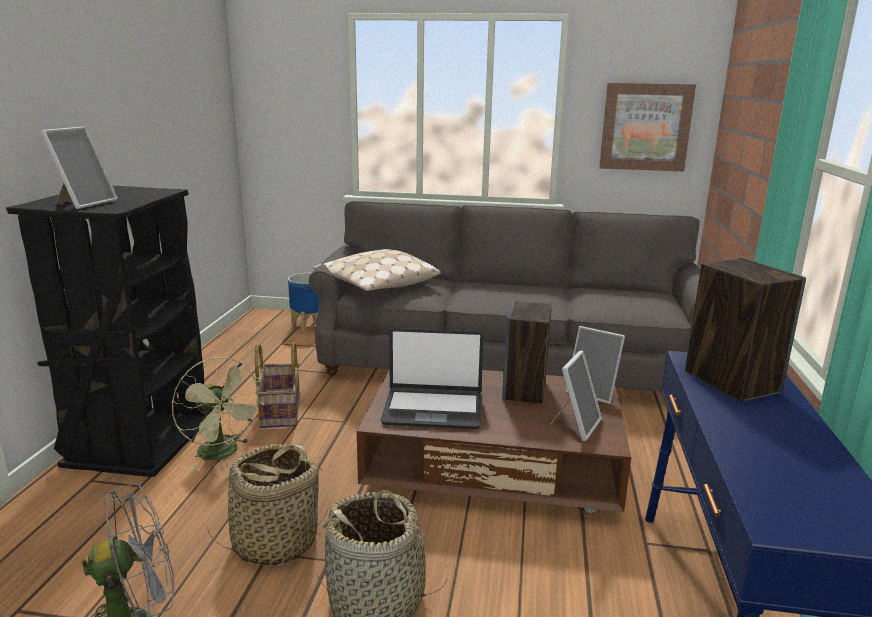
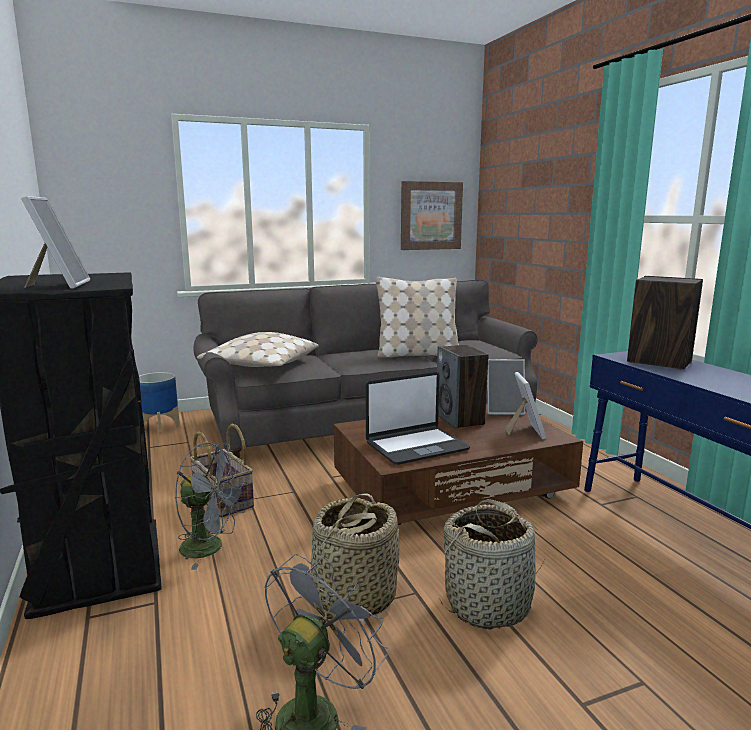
camera: 30 degrees left, 5 degrees down
green fan [172,357,264,469] -> grey fan [175,442,248,570]
none -> beige pillow [376,277,459,358]

